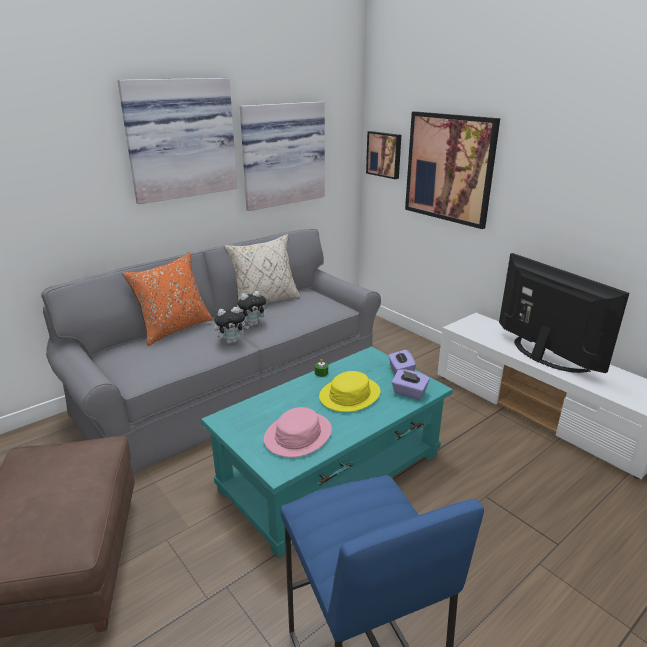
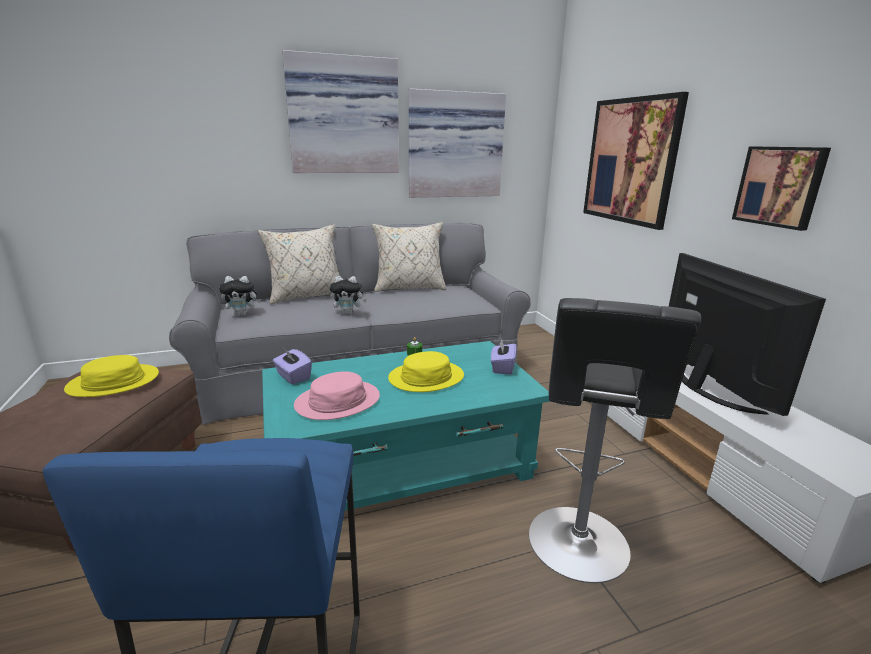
camera: 20 degrees right, 5 degrees down
orange pillow [122,252,213,346] -> beige pillow [258,224,340,305]
plush toy [237,291,269,326] -> plush toy moved to [219,276,261,316]
picture [366,131,401,179] -> picture moved to [732,146,831,231]
purple tissue box [391,369,430,399] -> purple tissue box moved to [273,348,312,384]
none -> yellow hat [64,355,159,397]
none -> black stool [529,298,701,583]

